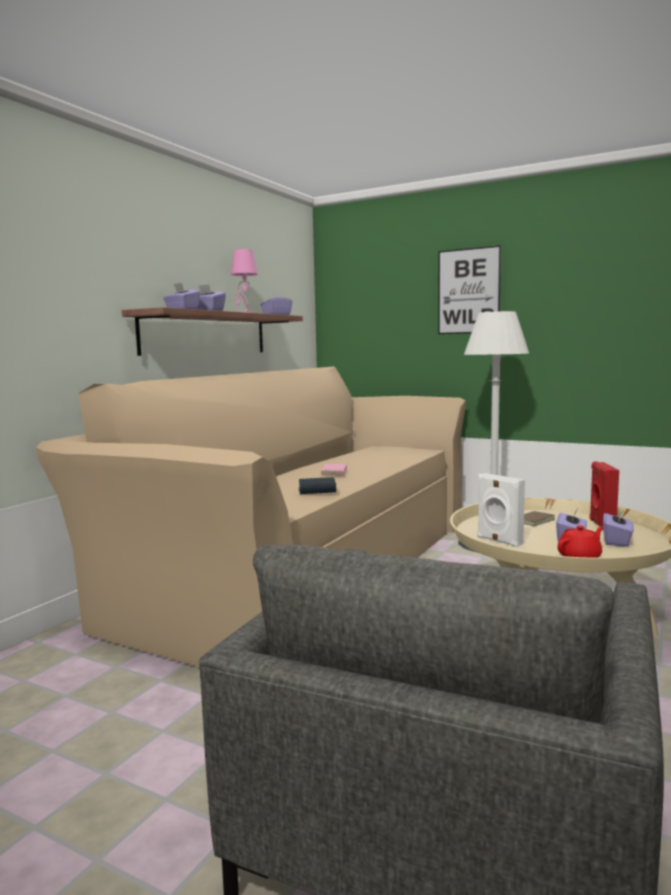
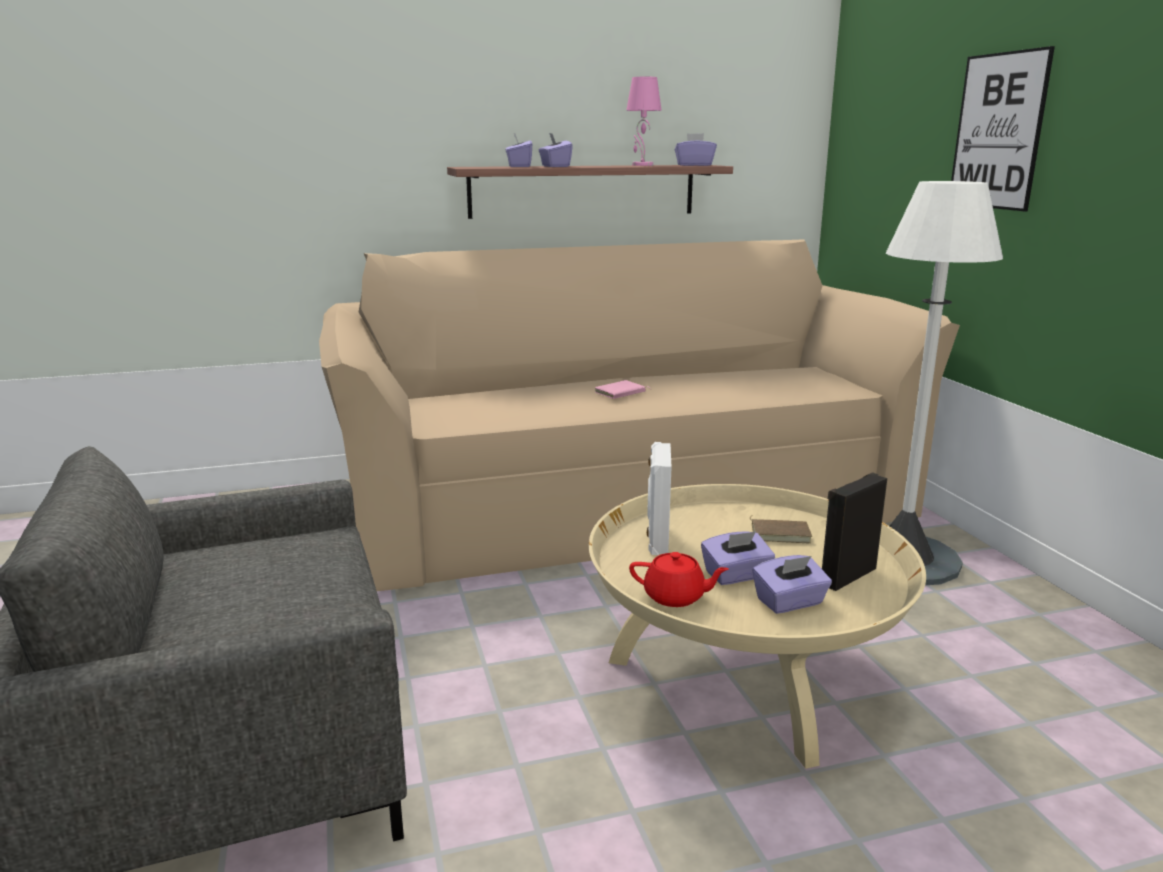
camera: 45 degrees right, 10 degrees up
book [299,477,336,494] -> none
red speaker [589,462,619,527] -> black speaker [822,472,887,591]

